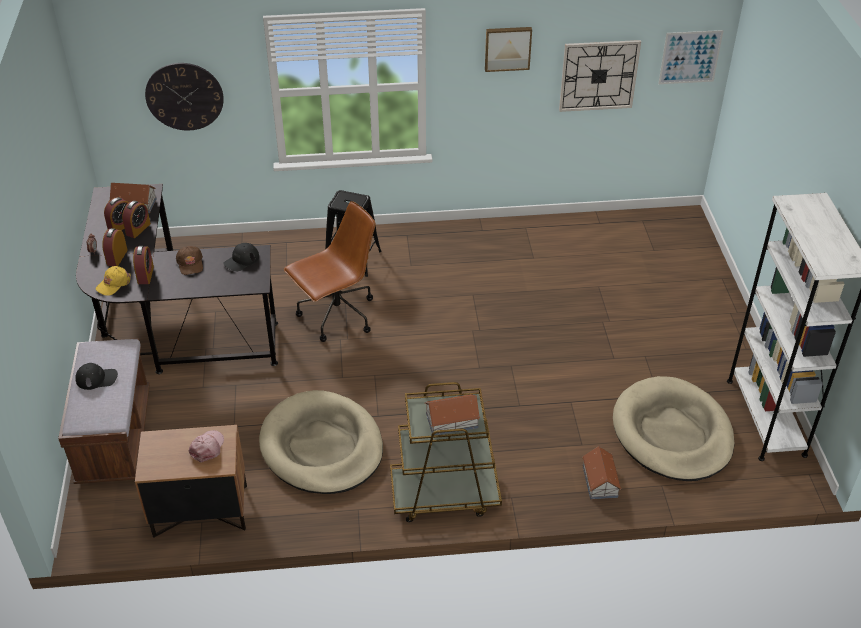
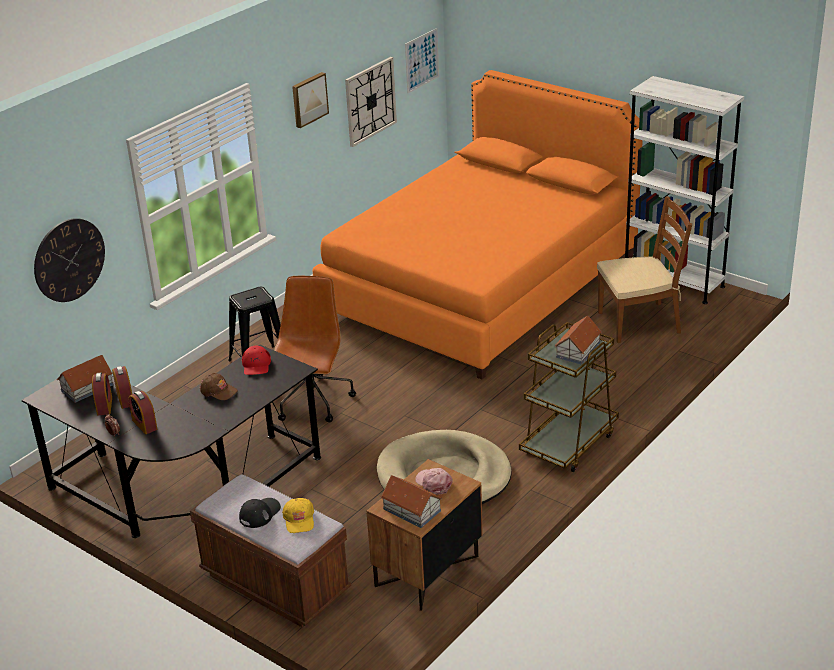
camera: 45 degrees left, 10 degrees down
yellow cap [96,266,131,296] -> yellow cap moved to [282,498,314,533]
alarm clock [133,246,154,284] -> none
black cap [223,243,259,271] -> red cap [242,346,271,375]
toy house [582,446,621,499] -> toy house moved to [380,475,442,528]
beige dog bed [613,376,734,481] -> brown chair [597,196,692,343]
none -> orange bed [312,70,643,379]

